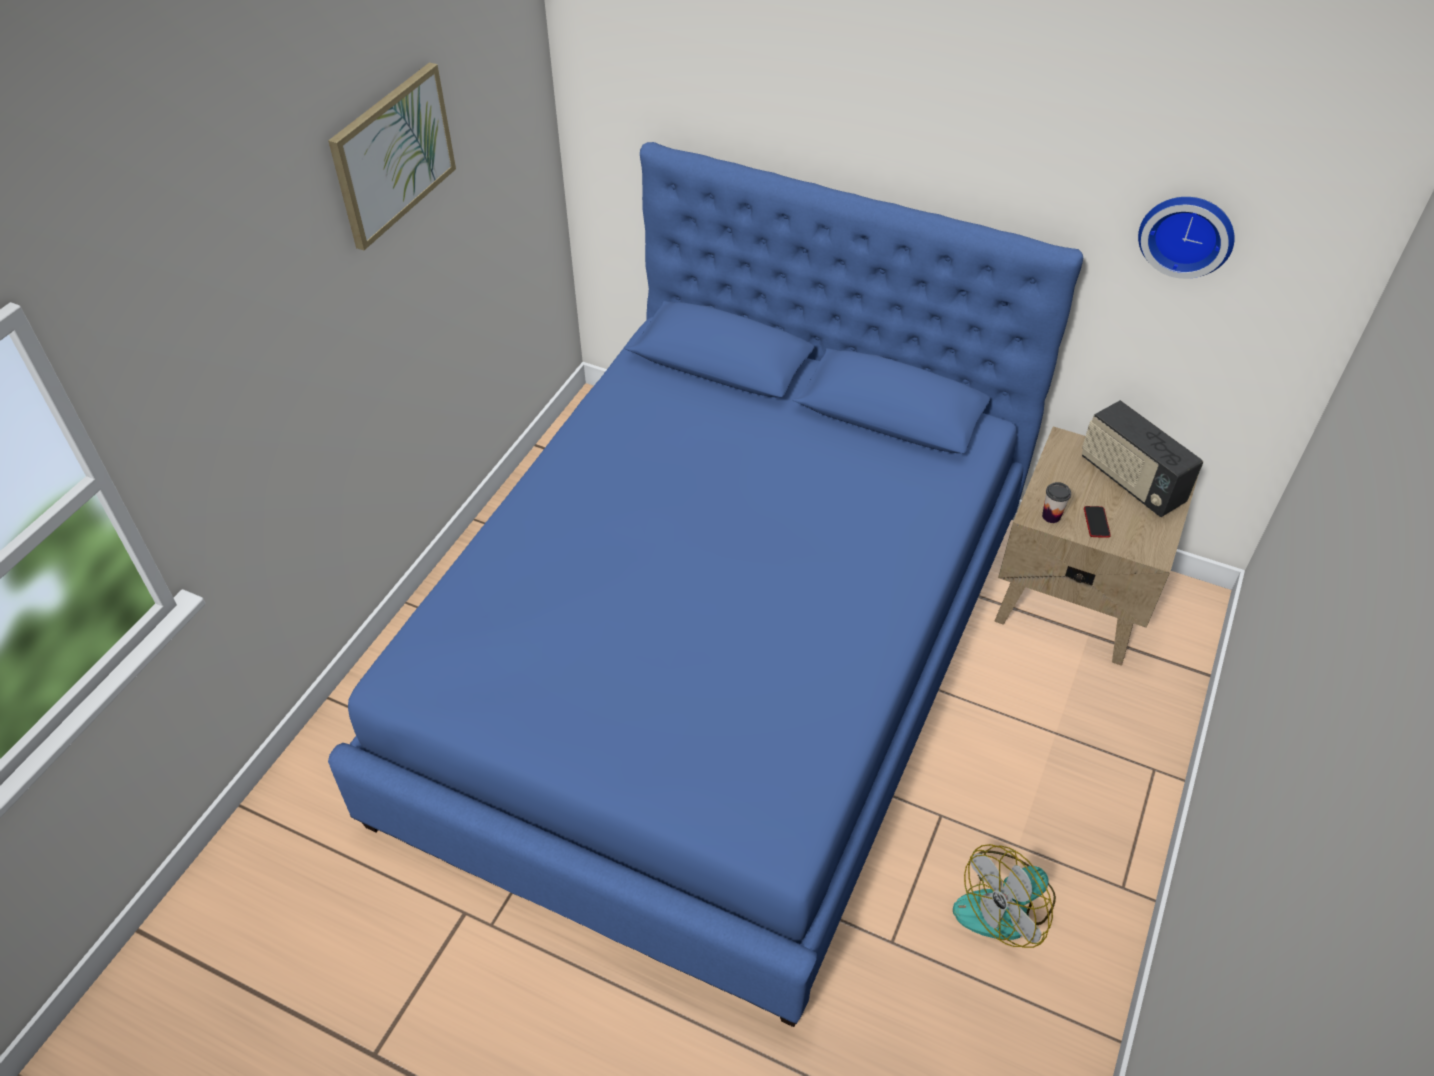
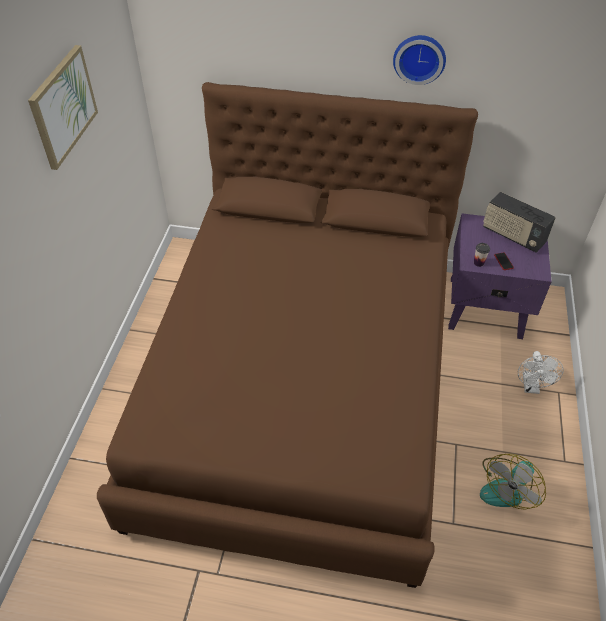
camera: 15 degrees left, 0 degrees up
blue bed [328,142,1083,1027] -> brown bed [97,82,478,588]
beige nightstand [994,426,1198,666] -> purple nightstand [448,213,552,339]
wall clock [1138,197,1235,279] -> wall clock moved to [393,35,446,85]
none -> white fan [518,351,564,394]

